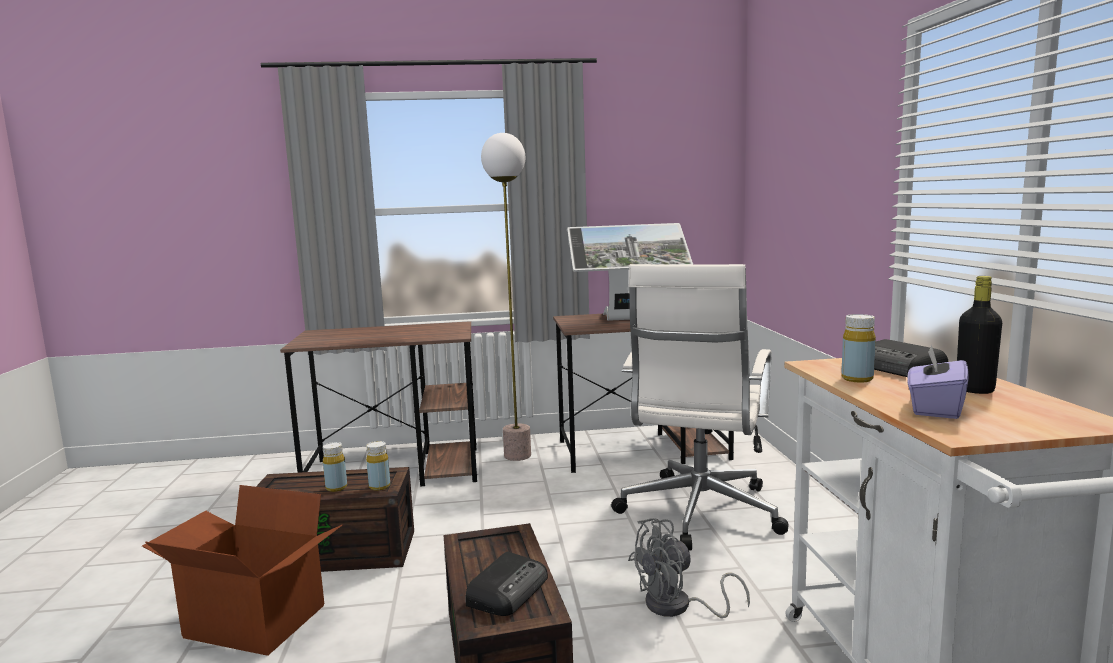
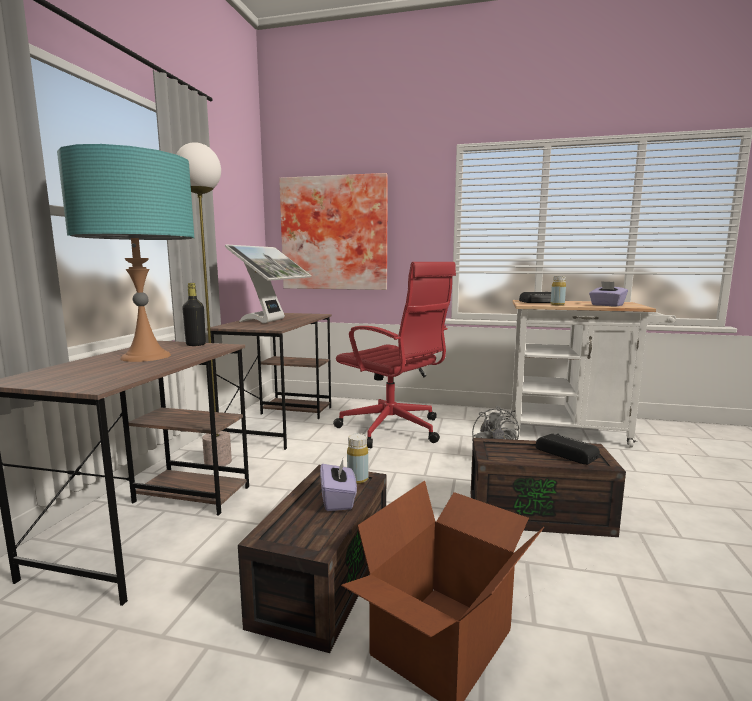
camera: 70 degrees left, 0 degrees up
yellow bottle [323,442,347,492] -> purple tissue box [320,459,357,511]
white office chair [611,264,789,550] -> red office chair [333,262,456,448]
black bottle [957,276,1002,394] -> black bottle moved to [182,283,206,346]
none -> turquoise table lamp [57,144,194,362]
none -> picture [279,173,388,290]

